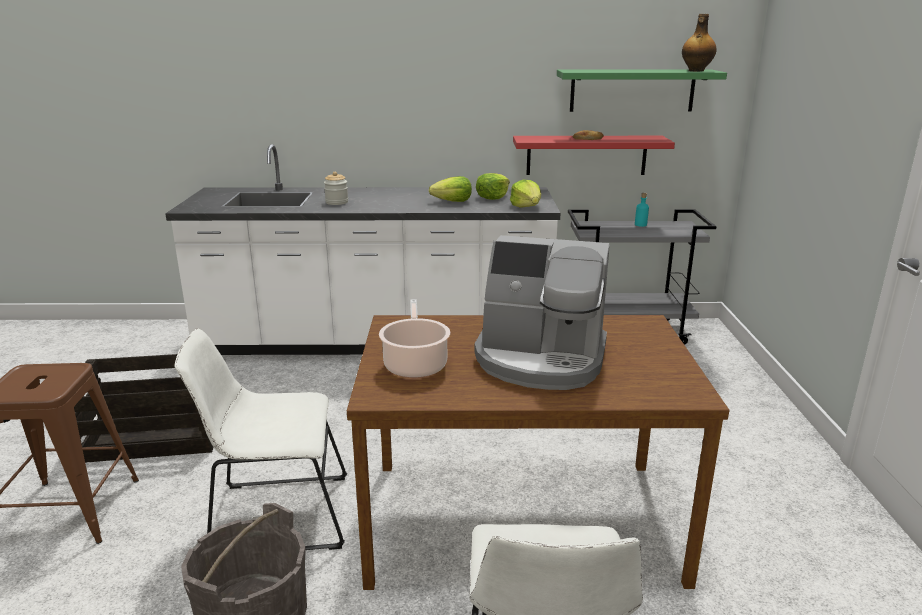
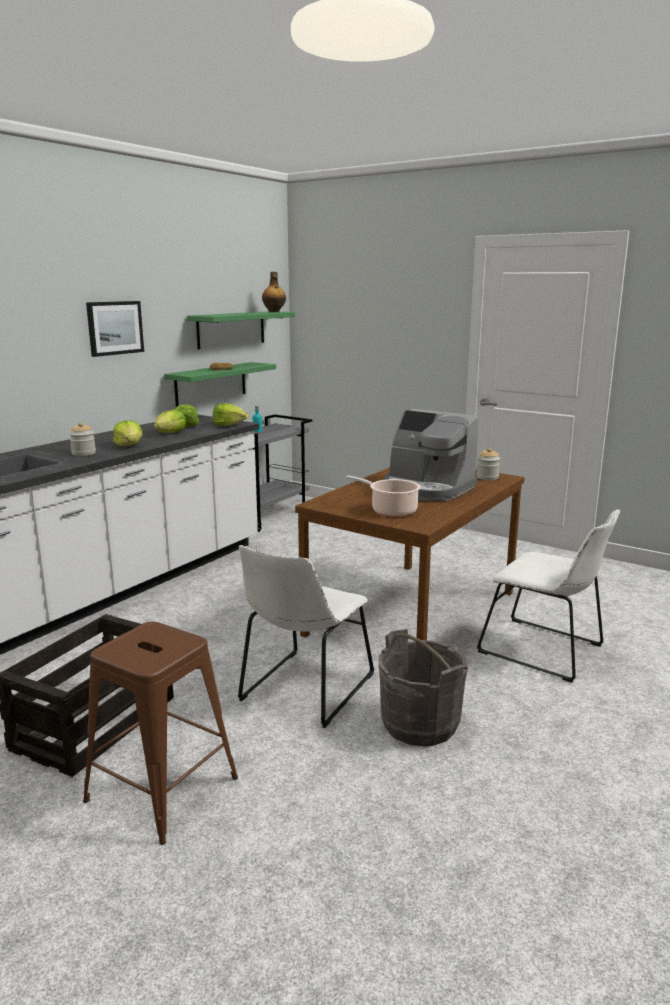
camera: 55 degrees left, 5 degrees down
coffee machine [475,235,610,390] -> coffee machine turned 75 degrees clockwise [384,409,479,501]
red shelf [513,136,675,175] -> green shelf [164,362,276,407]
none -> picture [86,301,144,357]
none -> lettuce [113,420,143,447]
none -> jar [476,448,500,480]

